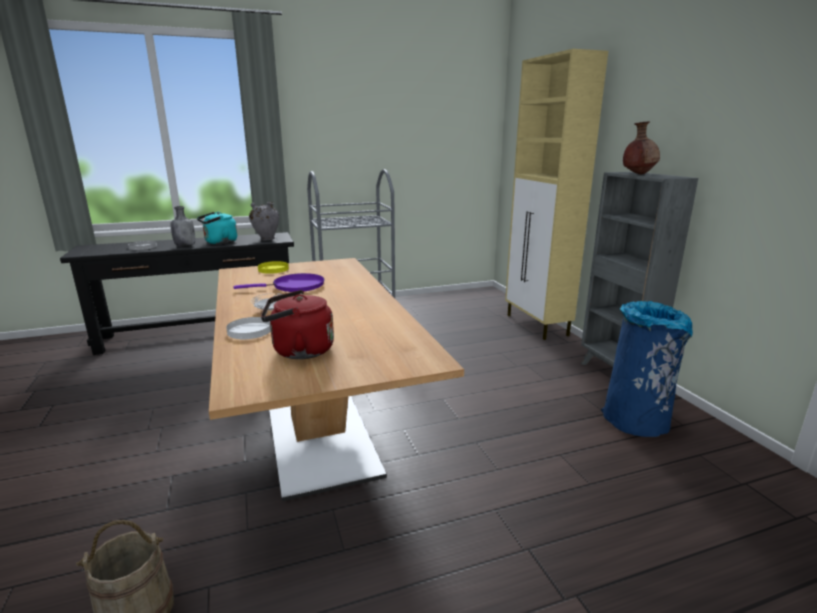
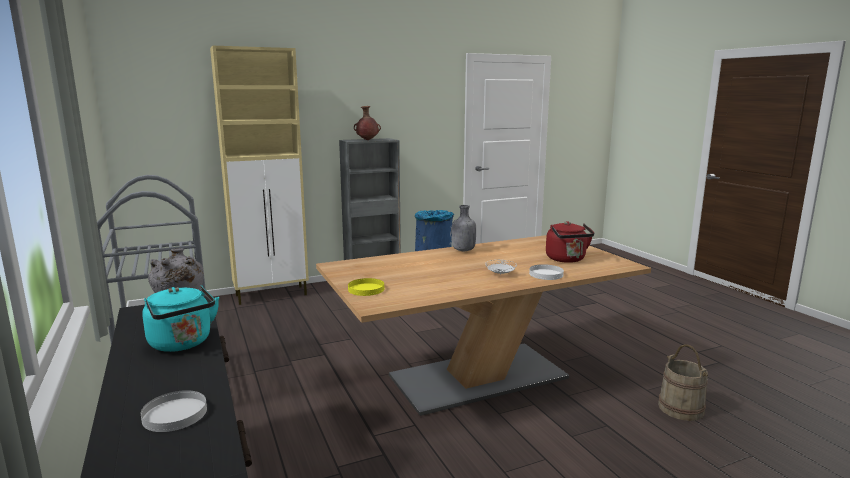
camera: 95 degrees left, 5 degrees down
grey bottle [171,206,195,247] -> grey bottle moved to [452,205,476,251]
purple frying pan [234,273,325,292] -> none

